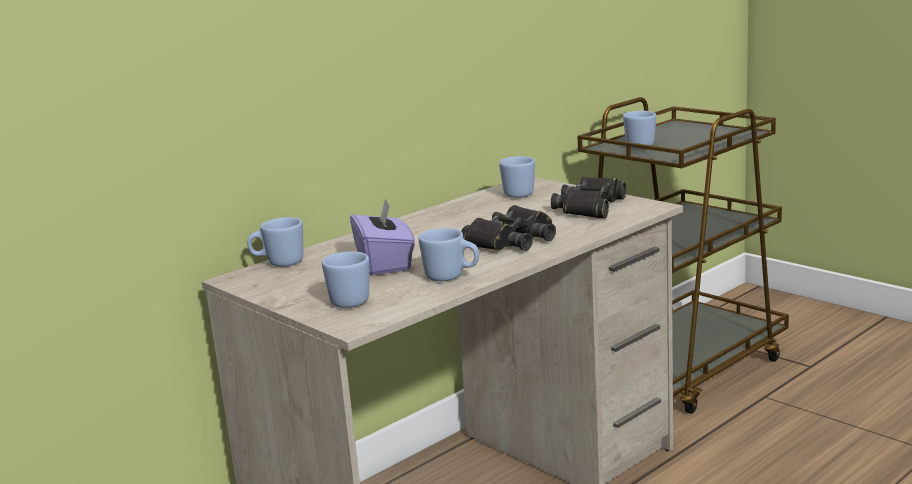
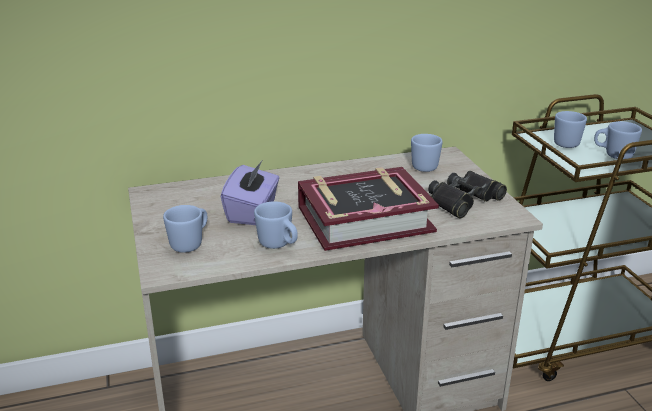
camera: 25 degrees right, 10 degrees up
blue mug [247,217,303,267] -> blue mug moved to [594,121,642,159]
black binoculars [461,205,556,251] -> book [298,167,439,251]

